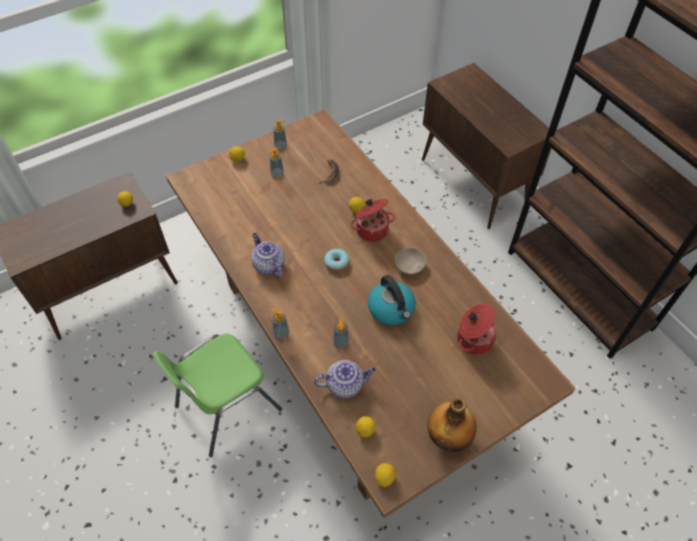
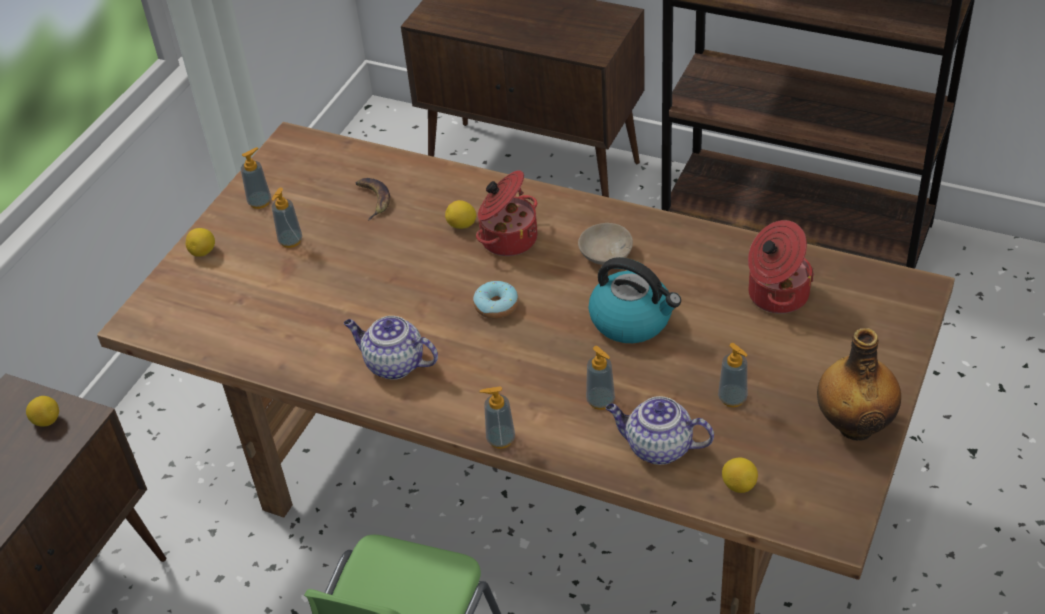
camera: 30 degrees left, 10 degrees down
teapot [314,360,376,399] -> teapot turned 120 degrees counterclockwise [606,396,714,465]
lemon [375,463,396,487] -> none
none -> soap dispenser [718,343,747,407]

